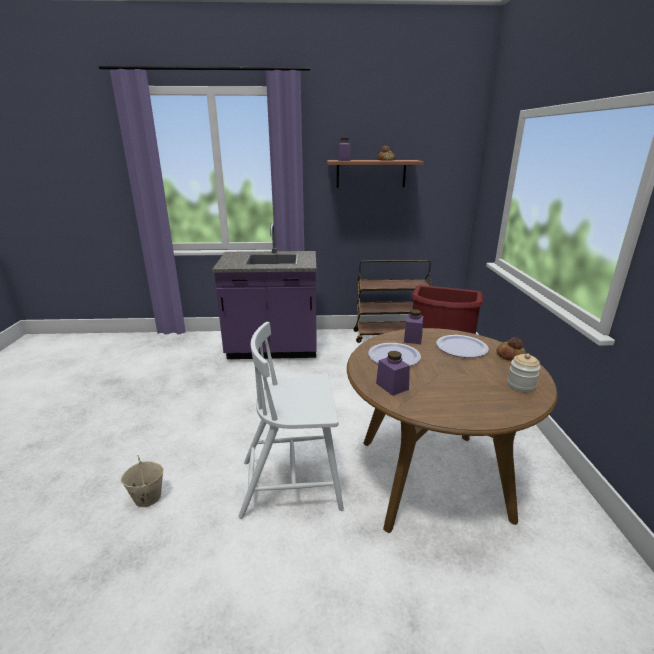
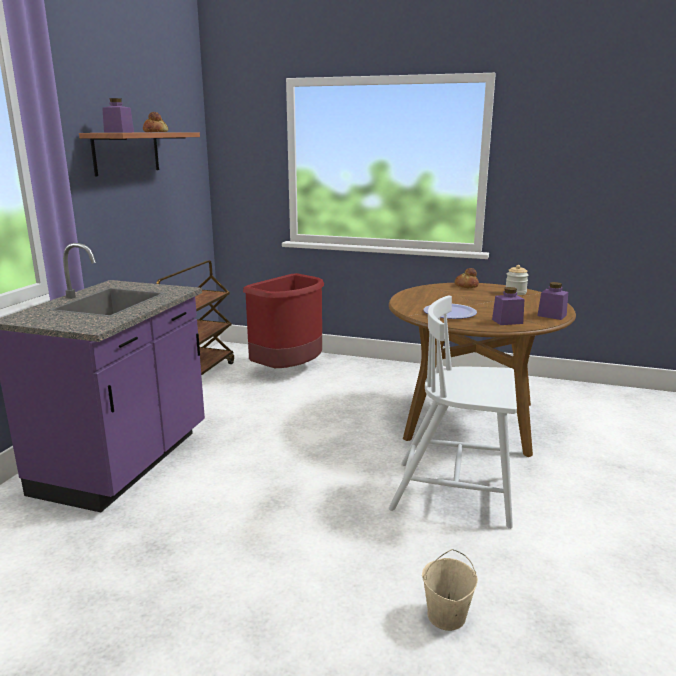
camera: 70 degrees left, 5 degrees down
white chair [238,322,344,519] -> white chair turned 90 degrees clockwise [389,296,517,529]
purple jar [404,309,423,344] -> purple jar moved to [537,282,568,320]
plate [436,335,489,358] -> none

